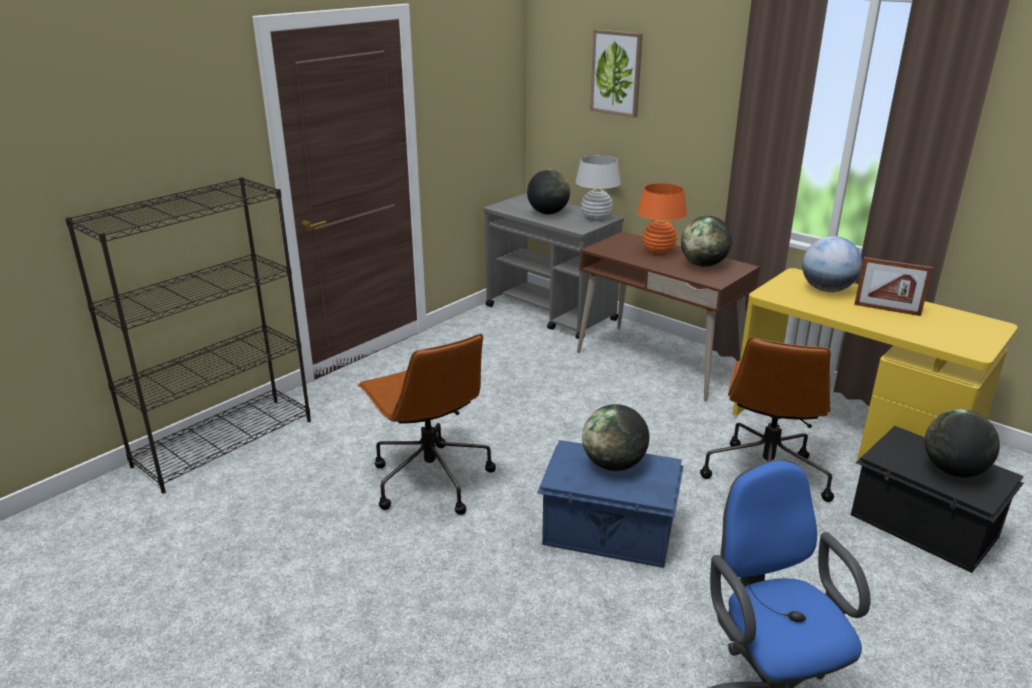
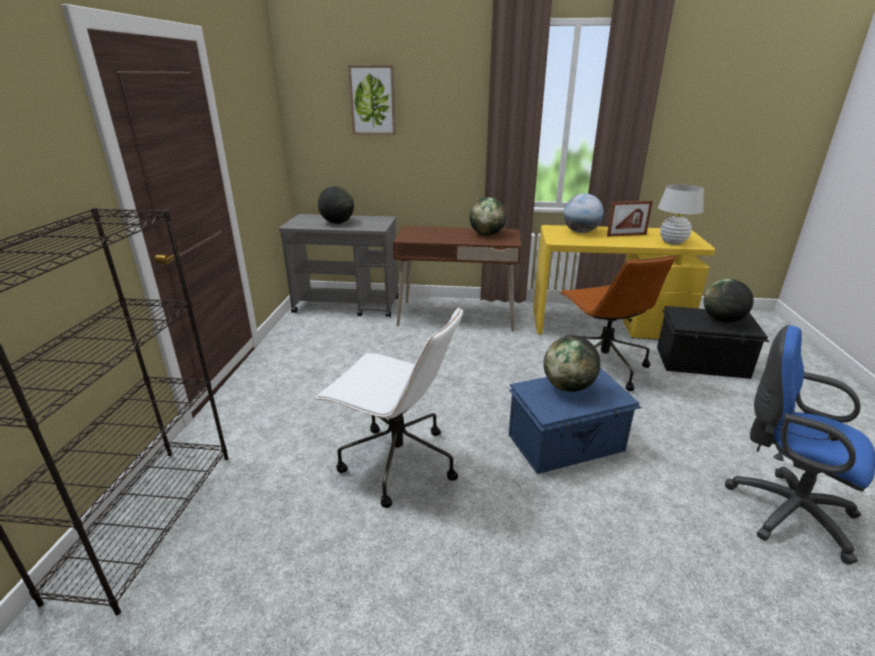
camera: 35 degrees left, 0 degrees up
brown office chair [358,334,496,515] -> white office chair [315,307,463,508]
white table lamp [575,155,621,221] -> white table lamp moved to [658,184,704,245]
orange table lamp [637,183,687,254] -> none

